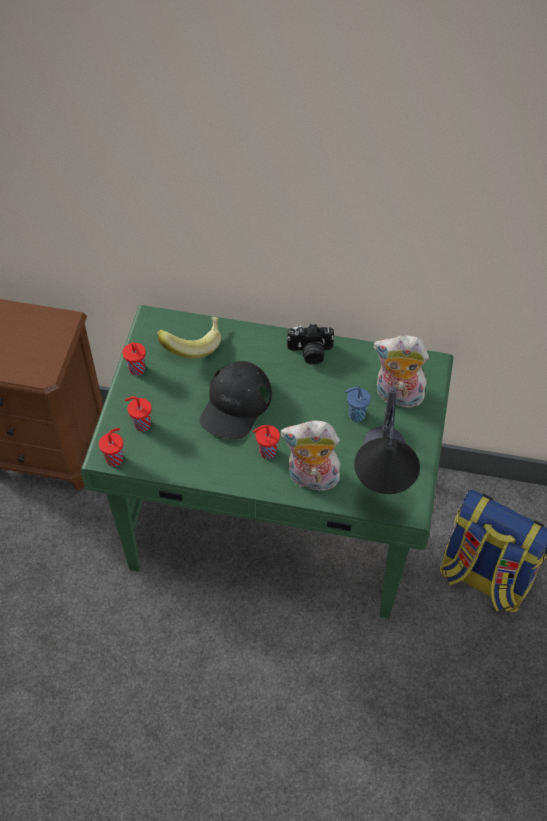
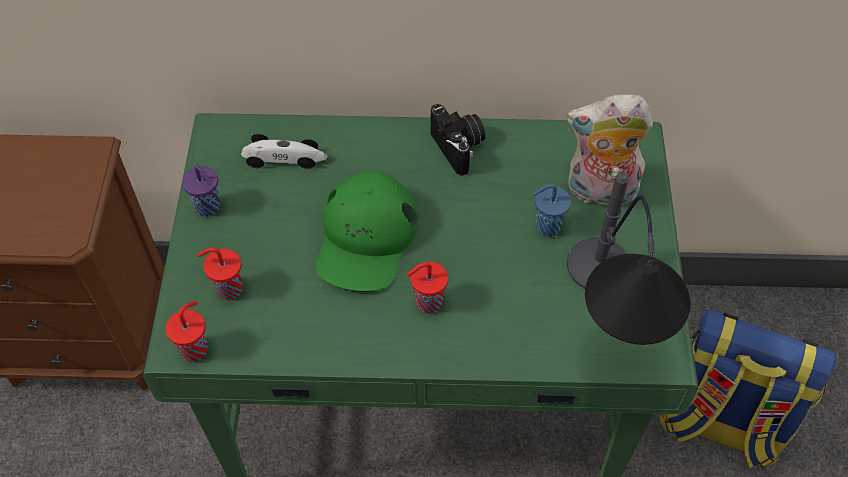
camera: 10 degrees left, 0 degrees up
red cup [122,342,146,376] -> purple cup [182,165,220,217]
banana [157,317,221,358] -> toy car [241,134,328,169]
black cap [200,361,272,439] -> green cap [316,171,418,291]
plush toy [280,420,342,492] -> none
camera [287,324,335,365] -> camera turned 105 degrees counterclockwise [430,104,485,176]

